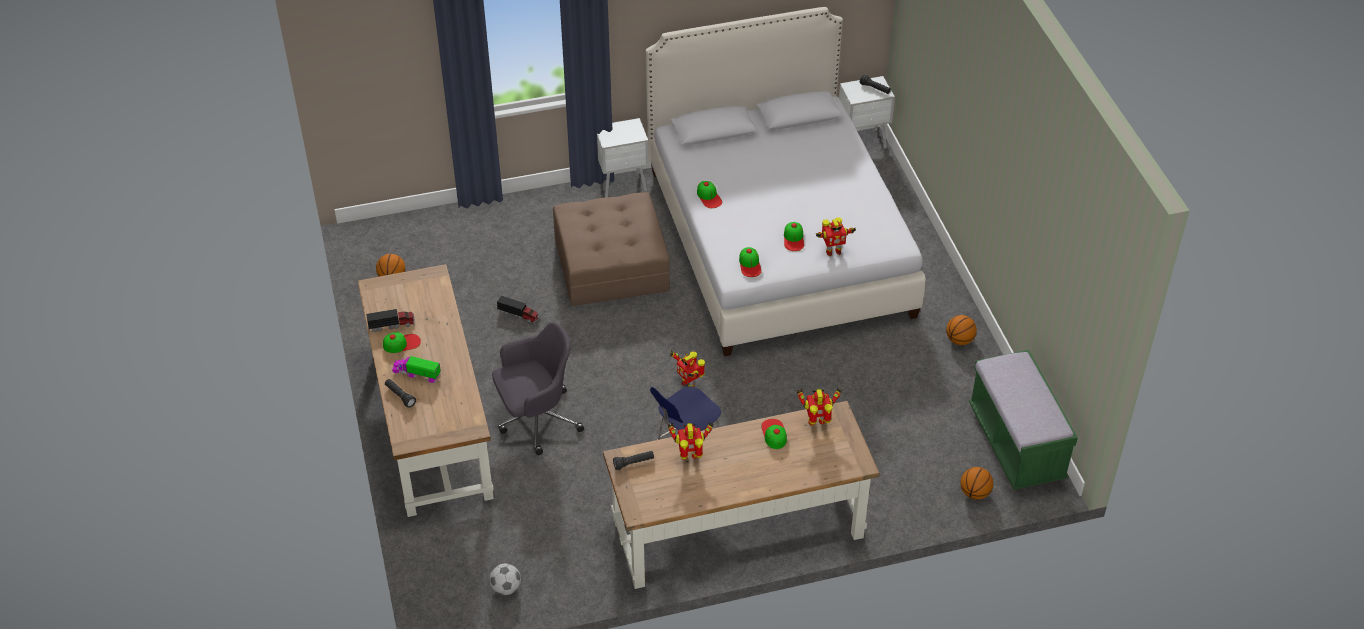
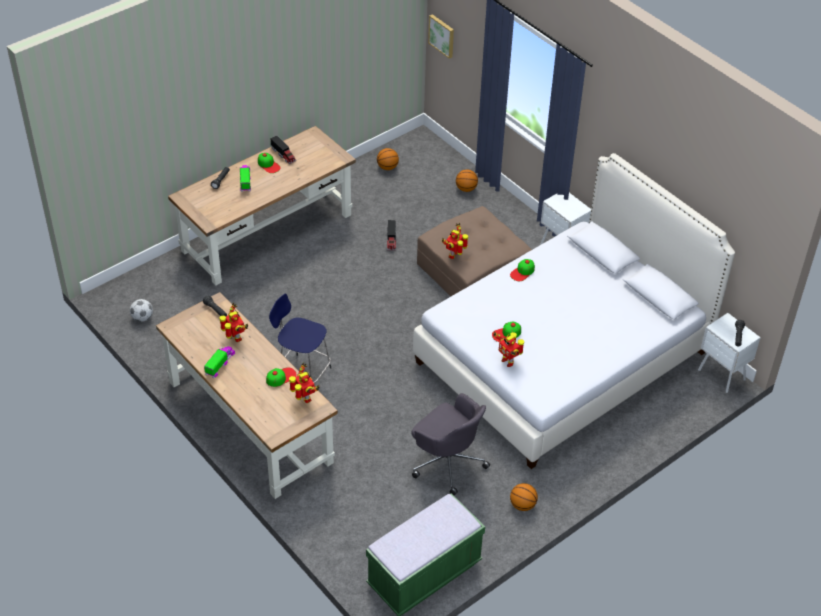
camera: 65 degrees right, 0 degrees up
grey office chair [492,322,584,455] -> grey office chair moved to [411,393,490,495]
toy robot [670,350,705,387] -> toy robot moved to [442,223,468,259]
cap [739,247,762,277] -> none
basketball [960,467,993,500] -> basketball moved to [456,170,478,192]
none -> toy truck [204,346,235,378]
none -> picture [428,14,454,59]

